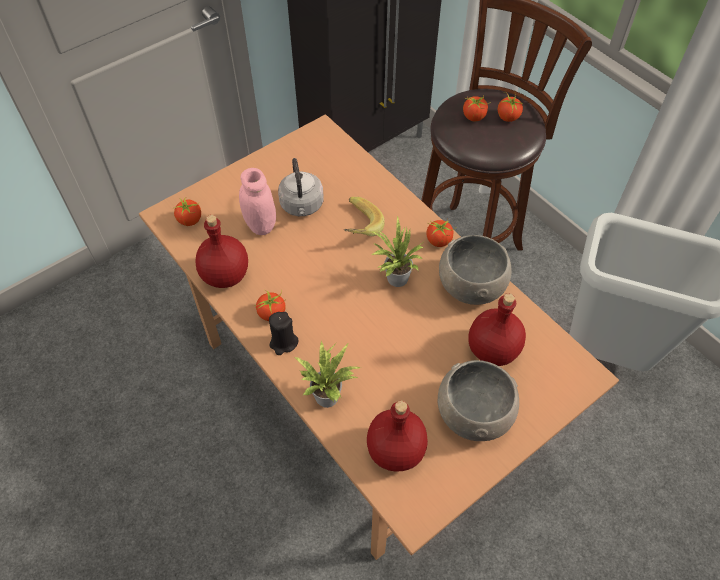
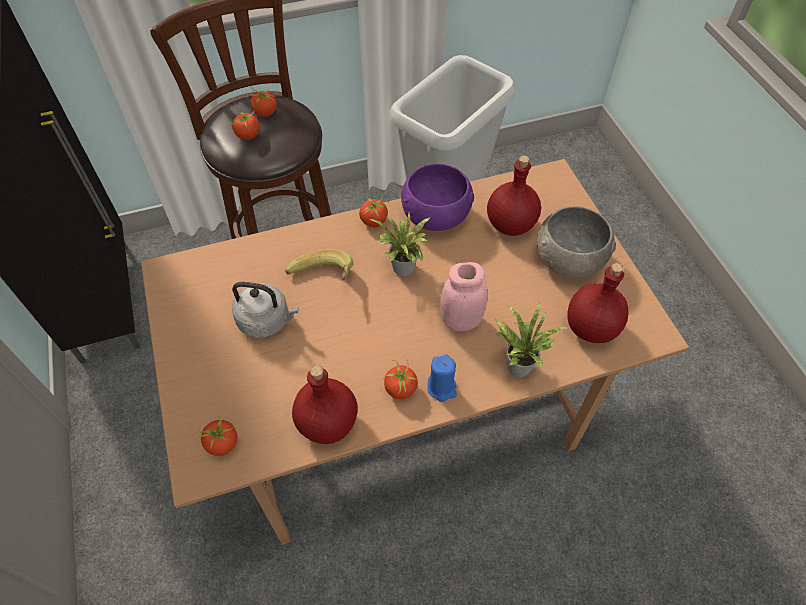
camera: 70 degrees left, 0 degrees up
pink jar [239,168,276,235] -> pink jar moved to [440,262,487,331]
black candle [269,312,299,355] -> blue candle [427,354,457,402]
grey bowl [439,235,512,305] -> purple bowl [401,164,474,231]

